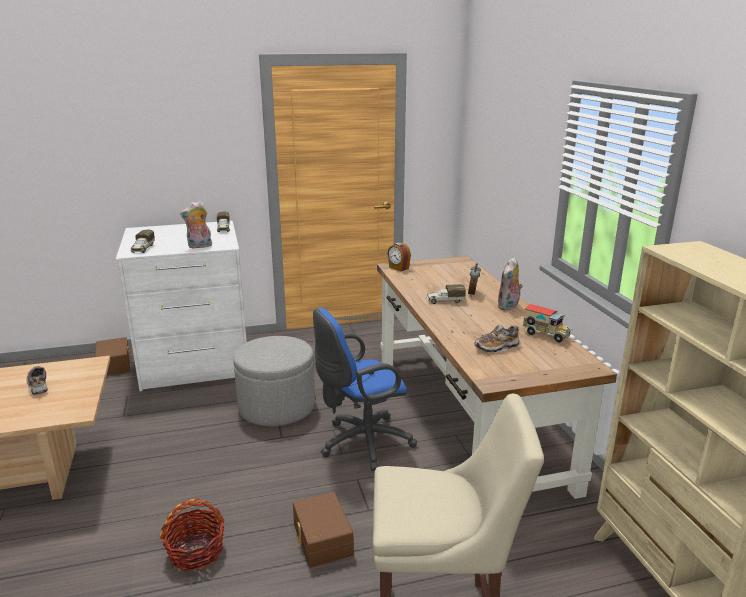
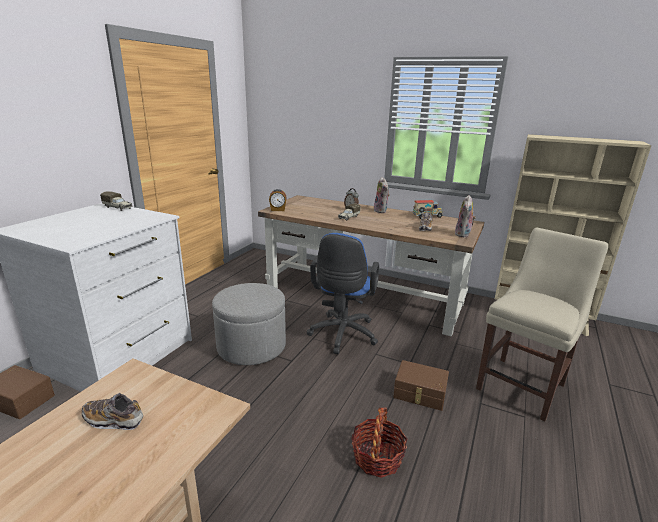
camera: 50 degrees left, 0 degrees up
toy truck [131,229,155,253] -> none
plush toy [180,201,212,248] -> plush toy moved to [455,195,476,238]

